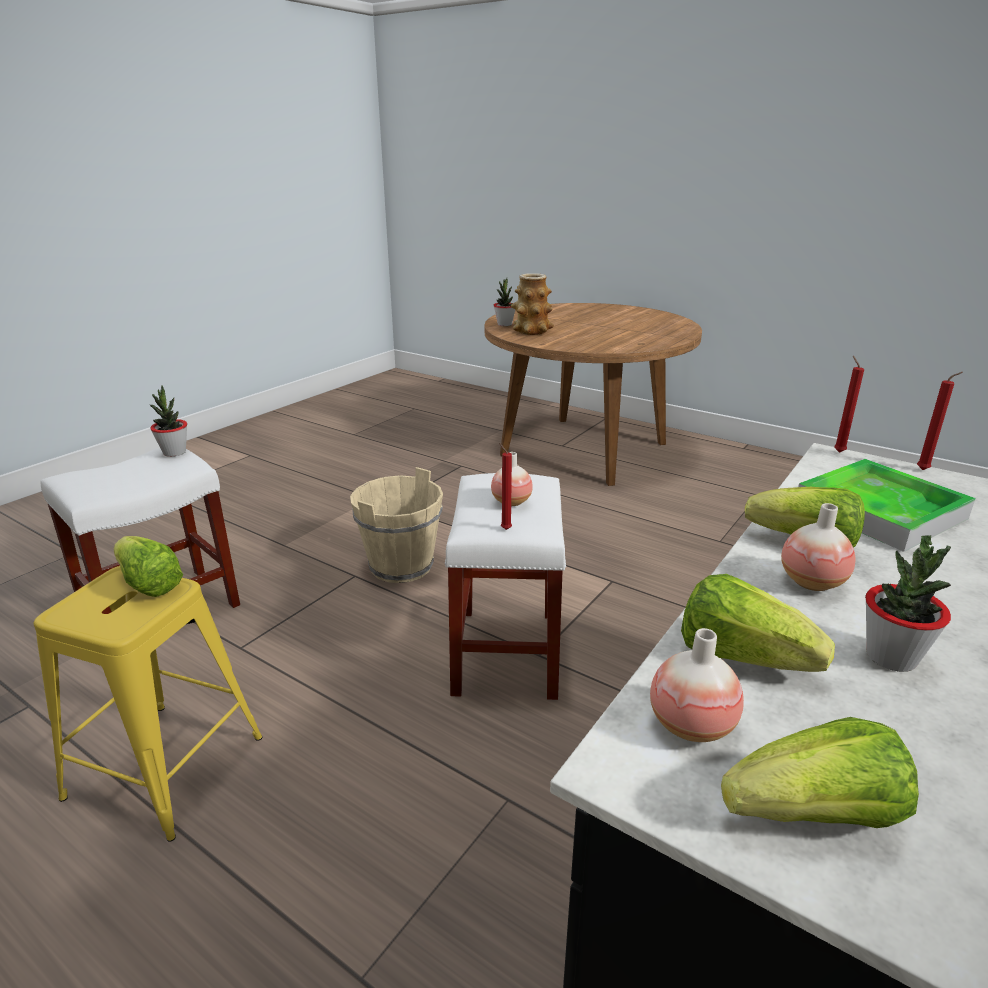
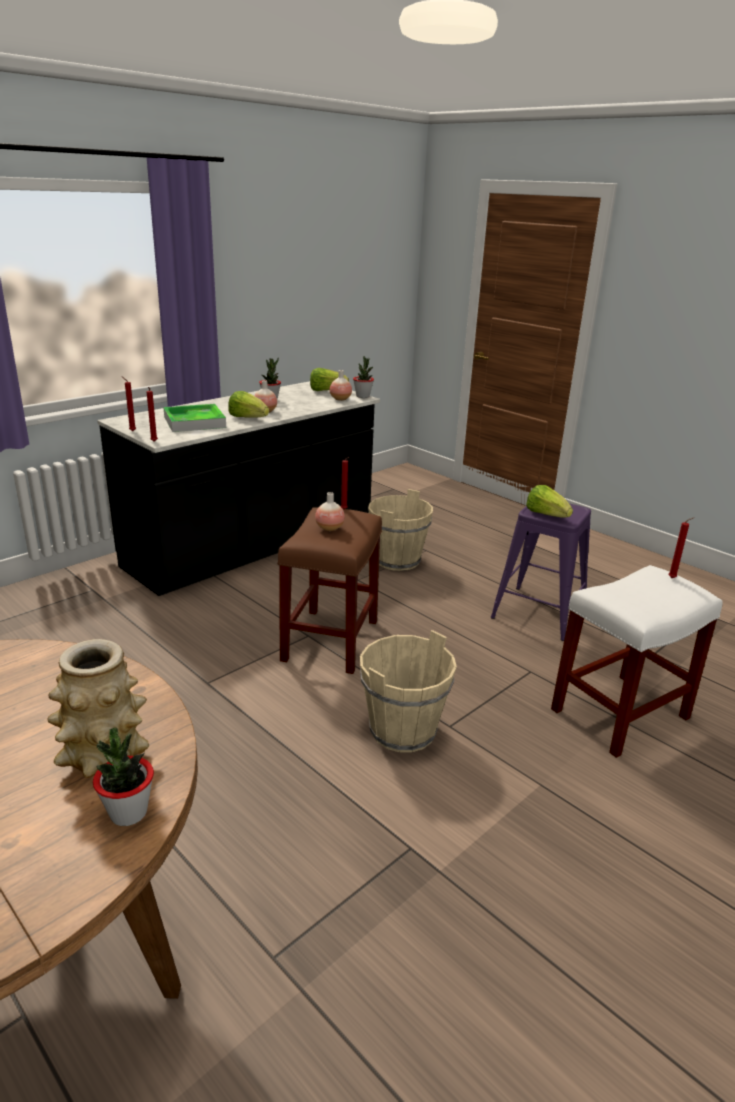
camera: 170 degrees left, 0 degrees up
yellow stool [34,566,262,842] -> purple stool [491,503,591,641]
potted plant [150,386,187,457] -> potted plant moved to [353,356,374,398]
white stool [445,473,566,700] -> brown stool [277,507,382,674]
lettuce [681,574,835,672] -> none
none -> beige bucket [368,489,433,571]
none -> red candle [668,518,693,578]

